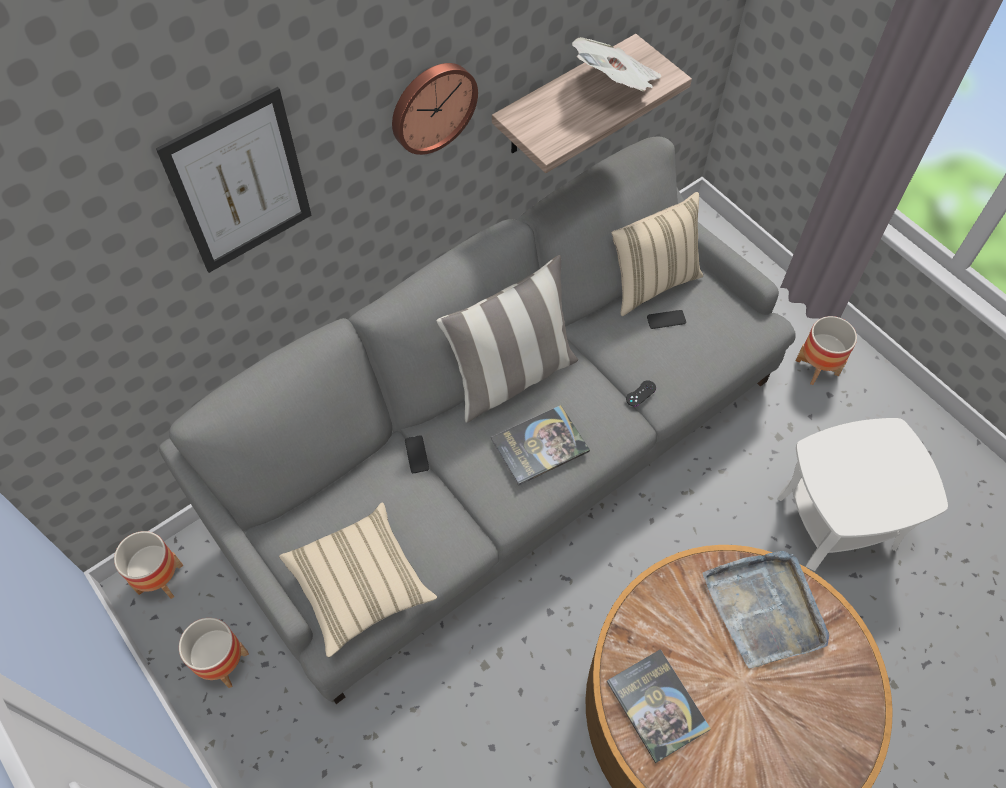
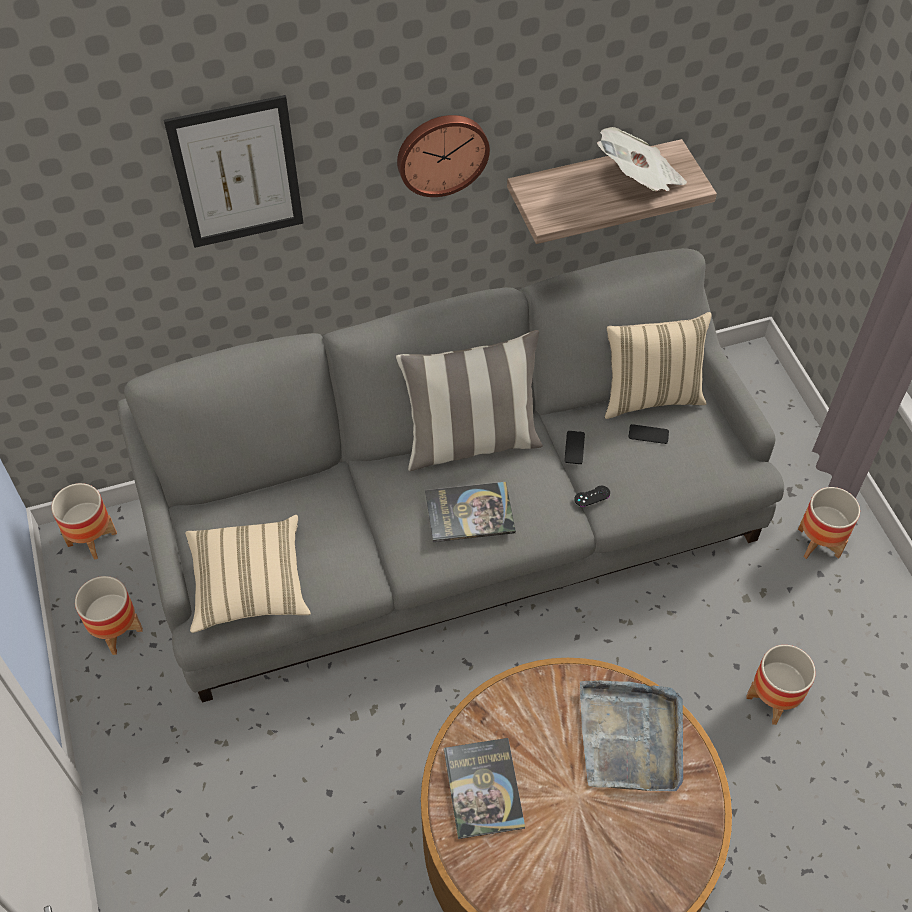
camera: 20 degrees right, 5 degrees down
phone [405,435,429,473] -> phone moved to [564,431,585,464]
white side table [777,418,948,571] -> planter [746,645,816,725]

